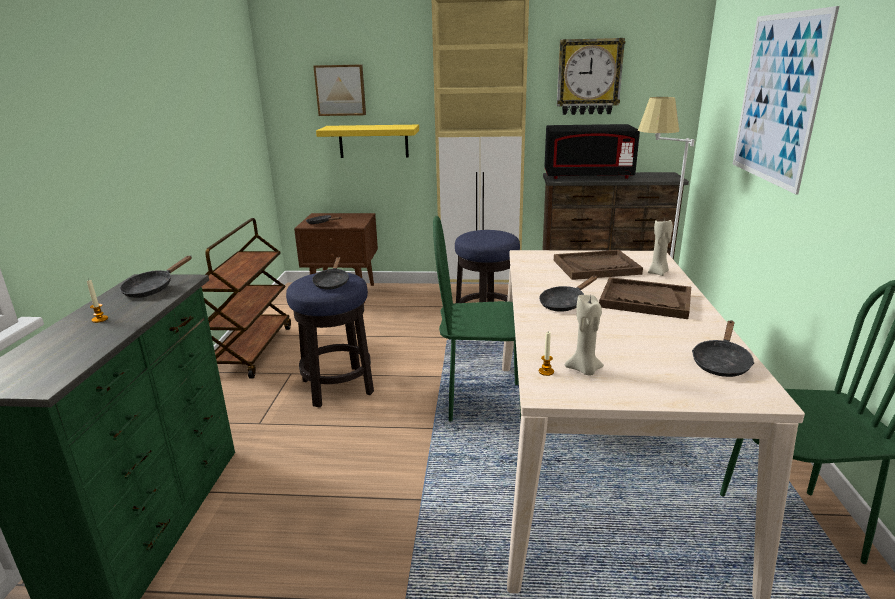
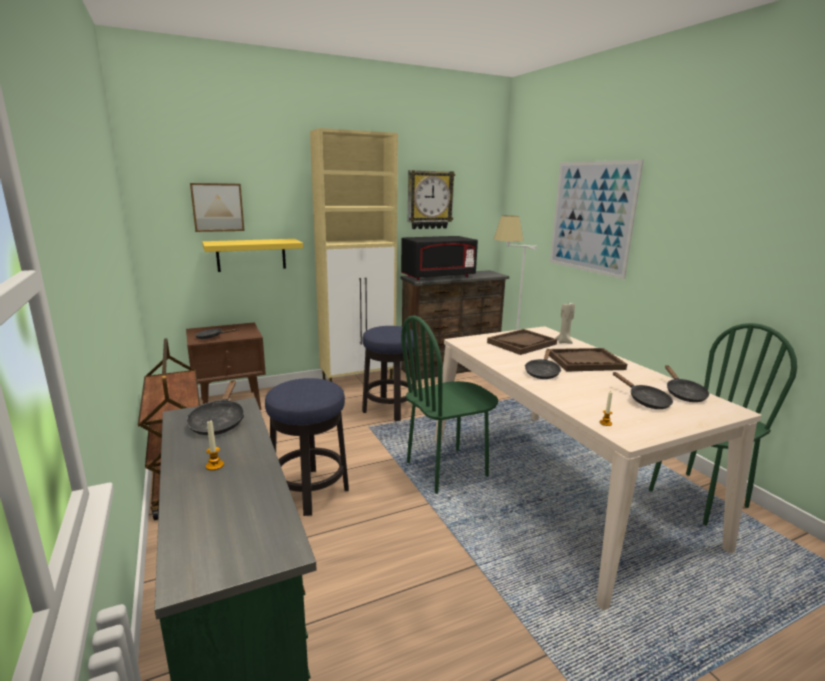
camera: 30 degrees left, 5 degrees down
black frying pan [312,257,349,290] -> black frying pan moved to [613,372,673,409]
beige candle [565,295,604,375] -> none

